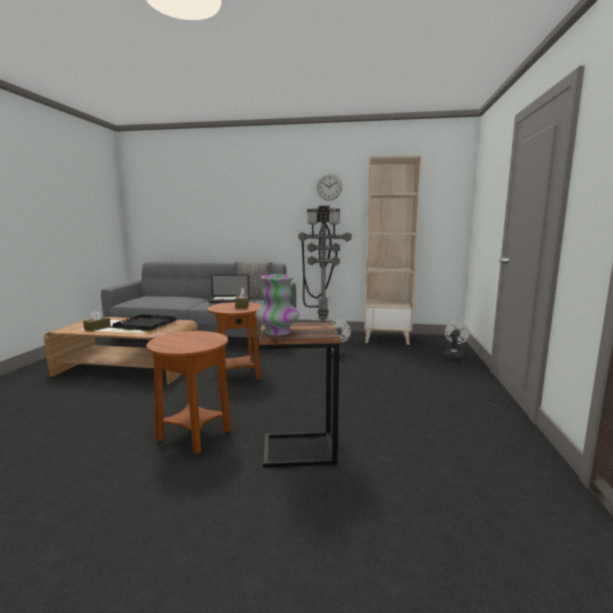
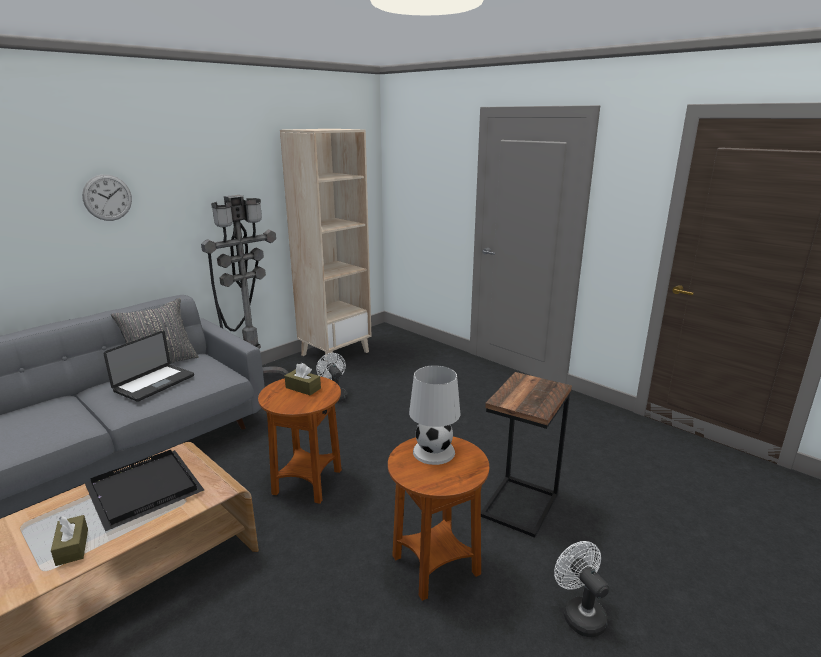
camera: 55 degrees left, 10 degrees up
vase [255,274,299,336] -> none
wall clock [317,174,342,201] -> wall clock moved to [82,174,132,221]
white fan [444,321,470,359] -> white fan moved to [554,541,609,637]
none -> white table lamp [409,365,461,465]

